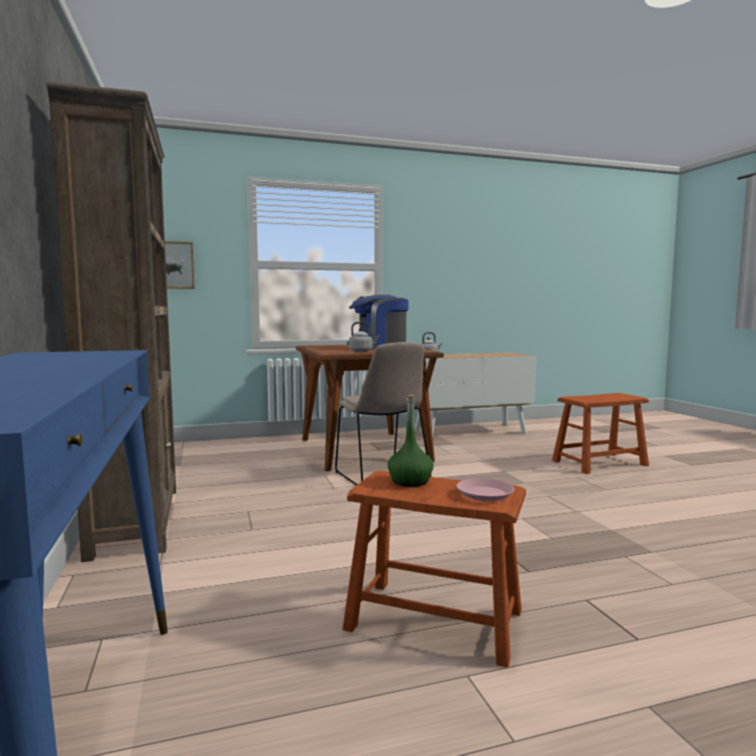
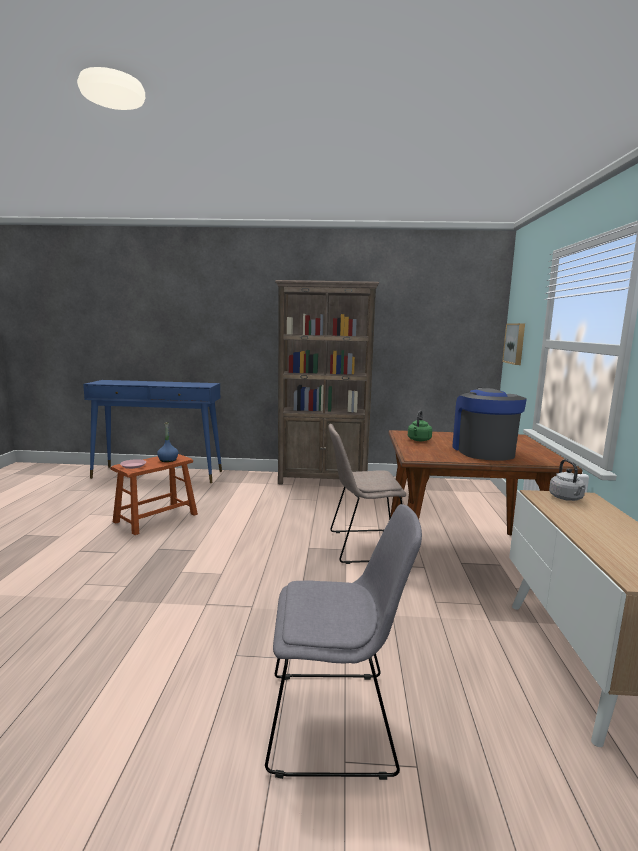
camera: 110 degrees right, 5 degrees up
grey kettle [349,322,379,352] -> green kettle [408,410,432,441]
green bottle [387,394,434,487] -> blue bottle [157,422,179,462]
brown stool [552,393,649,474] -> grey chair [265,504,422,780]

